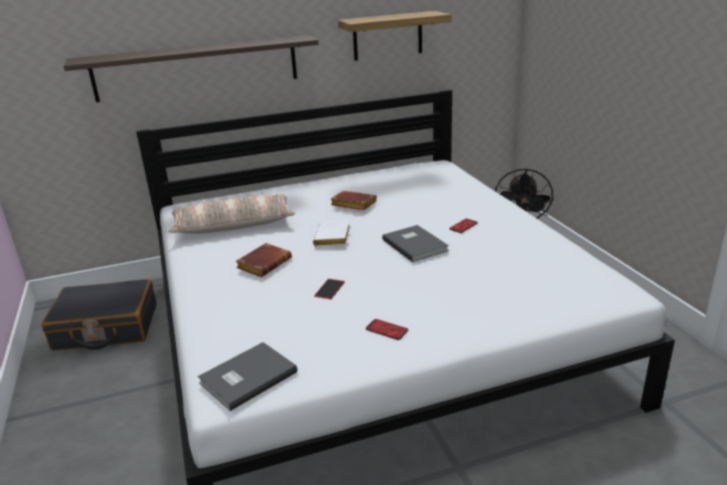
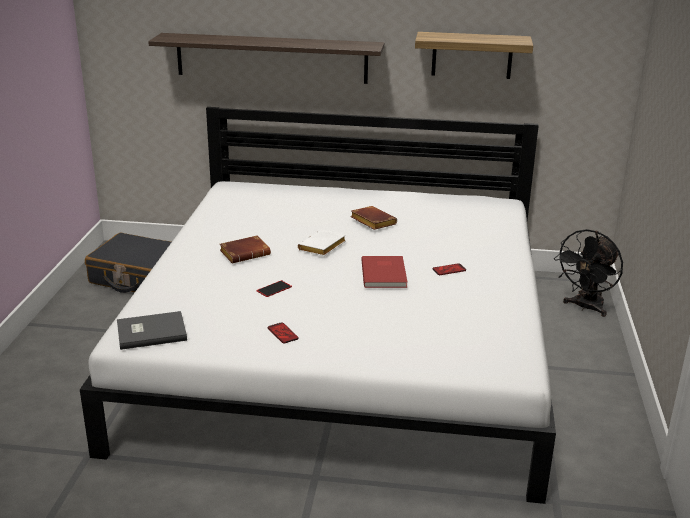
camera: 25 degrees right, 0 degrees up
pillow [168,194,295,234] -> none
grey book [382,225,449,262] -> red book [361,256,408,288]

